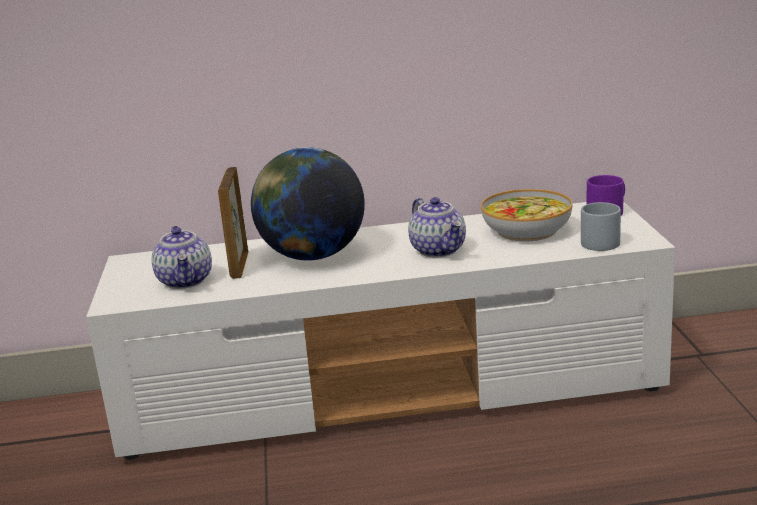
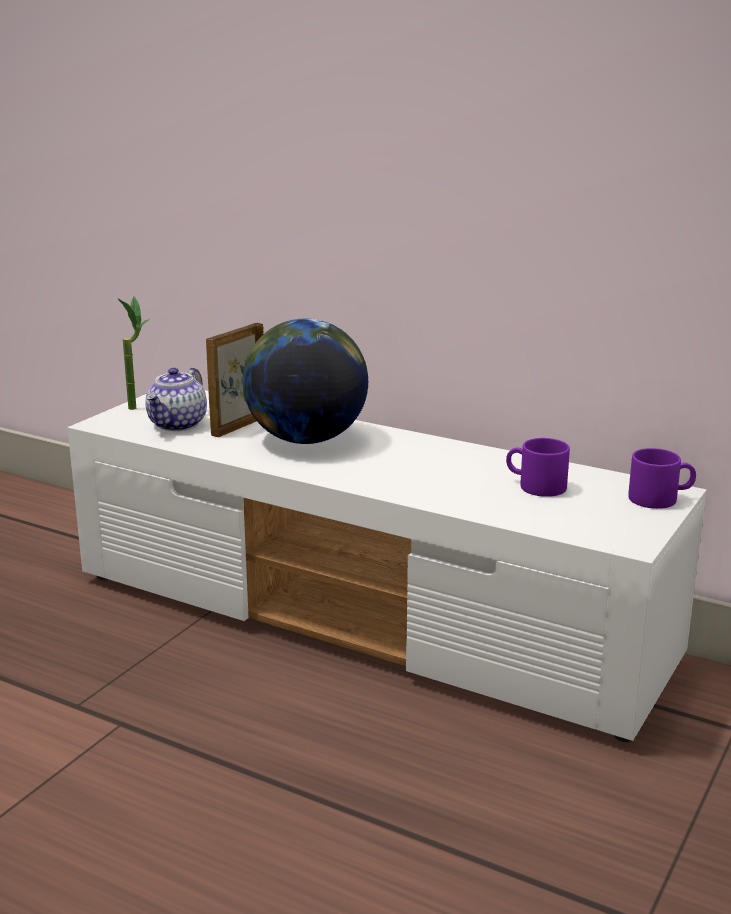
camera: 35 degrees right, 0 degrees up
teapot [408,197,466,257] -> none
bowl [481,189,572,241] -> purple mug [506,438,570,497]
grey mug [581,202,621,251] -> none
none -> potted plant [118,296,150,410]

